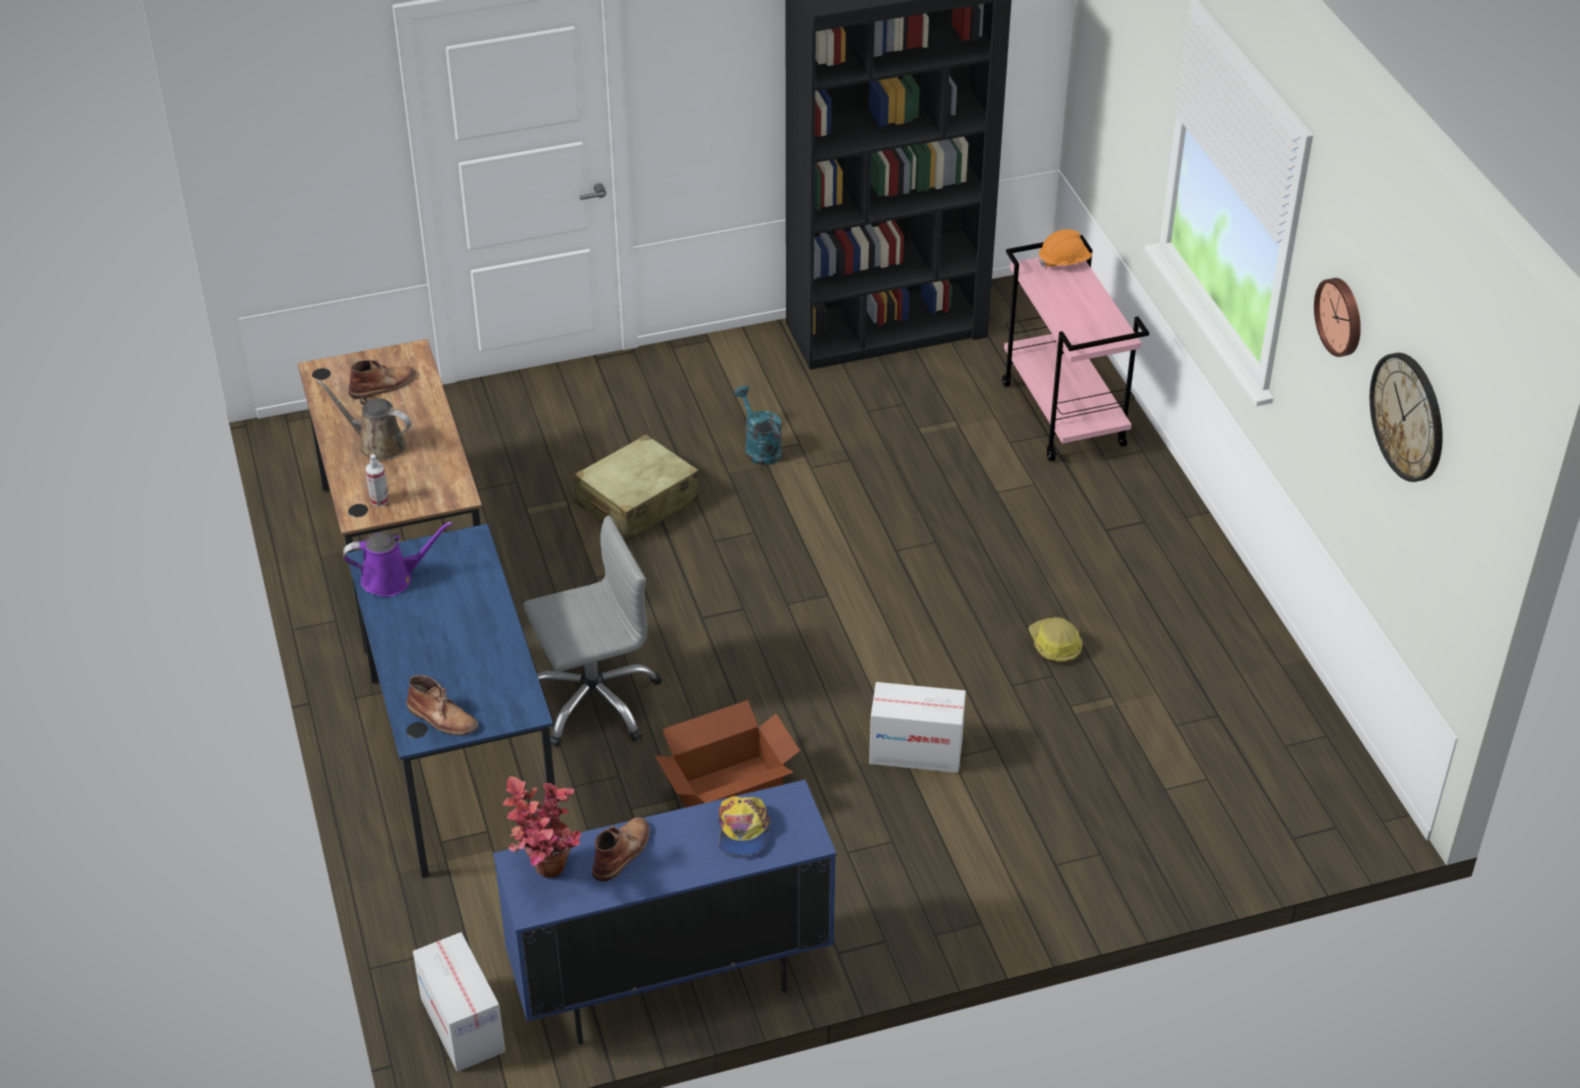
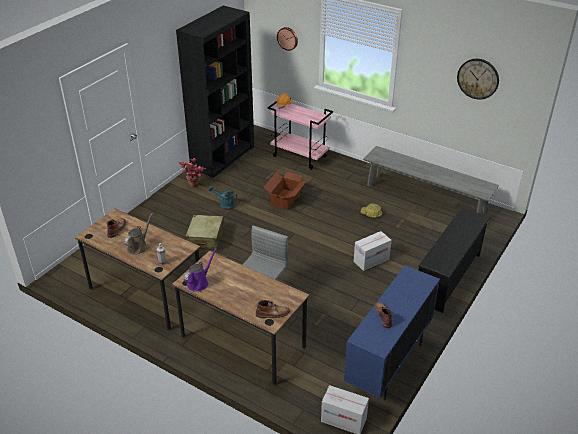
camera: 40 degrees left, 5 degrees down
brown watering can [317,380,411,461] -> brown watering can turned 135 degrees clockwise [124,213,153,255]
blue desk [346,524,555,878] -> brown desk [172,251,310,385]
potted plant [503,776,581,878] -> potted plant moved to [179,158,206,187]
cardboard box [654,700,800,807] -> cardboard box moved to [263,172,307,210]
cap [718,796,770,856] -> none
wall clock [1314,278,1361,357] -> wall clock moved to [277,27,298,51]
none -> grey bench [363,146,499,214]
none -> black shoe rack [418,207,490,313]

